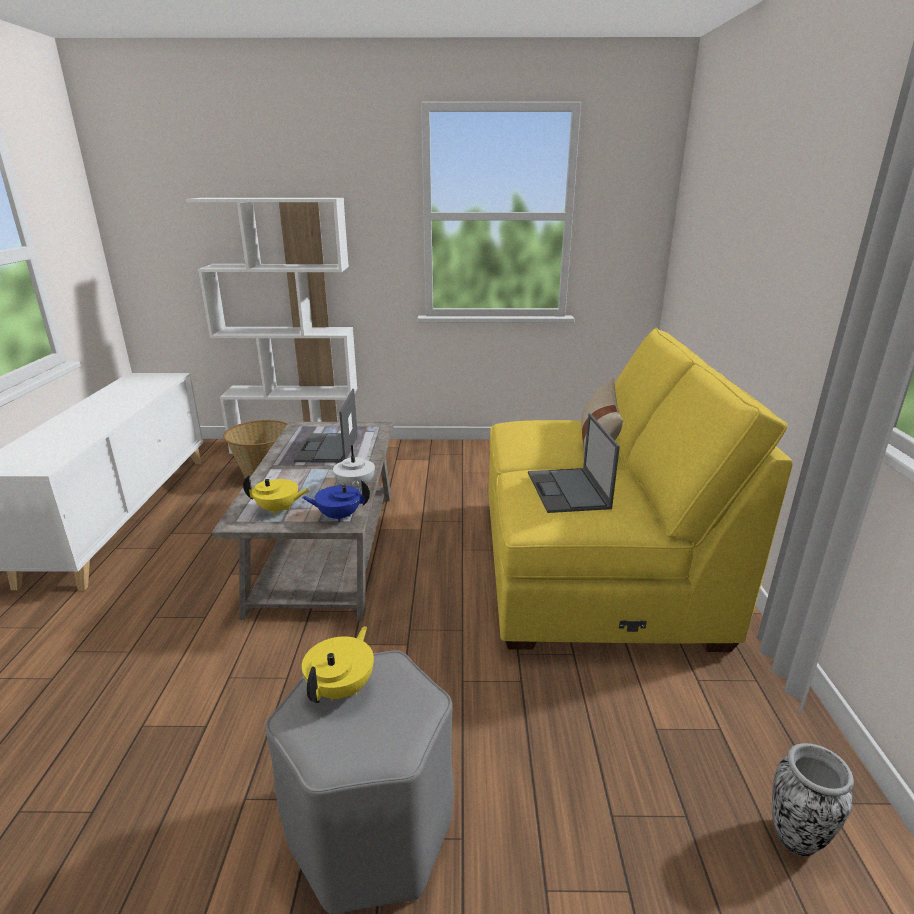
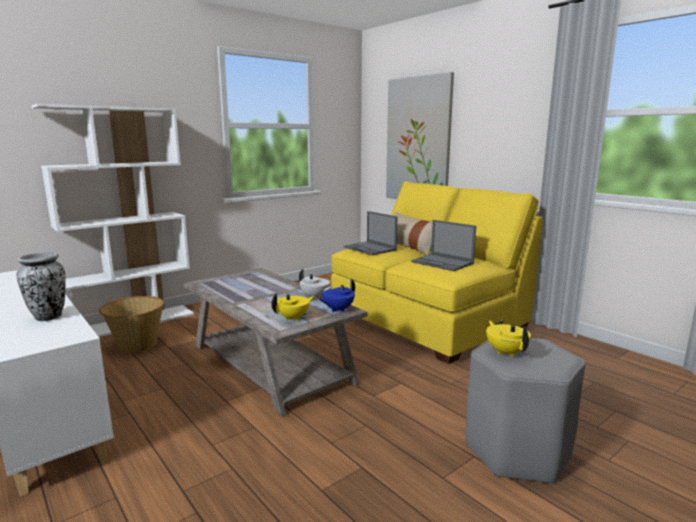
camera: 40 degrees left, 10 degrees down
laptop [294,389,358,463] -> laptop moved to [344,211,398,255]
vase [772,743,854,856] -> vase moved to [17,252,66,321]
none -> picture [386,72,454,199]

